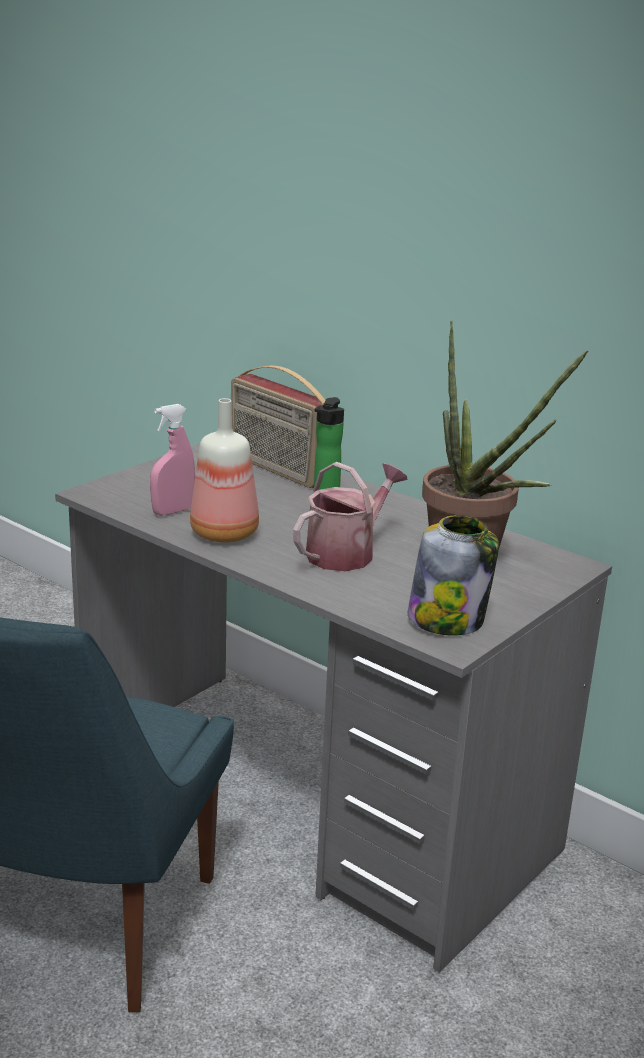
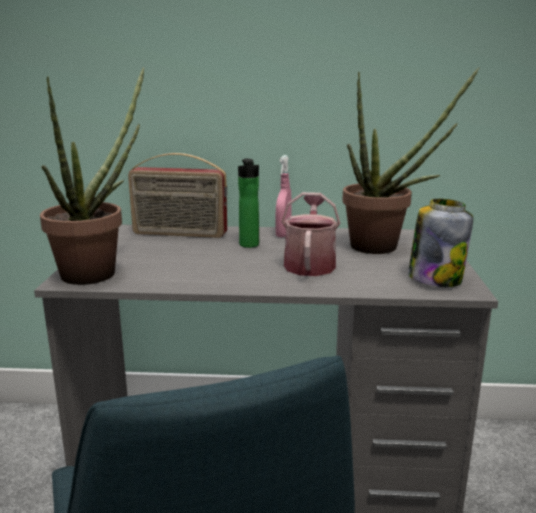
camera: 35 degrees left, 5 degrees down
pink spray bottle [150,404,195,516] -> pink spray bottle moved to [275,155,292,237]
bottle [190,398,259,543] -> none
none -> potted plant [40,67,144,285]

